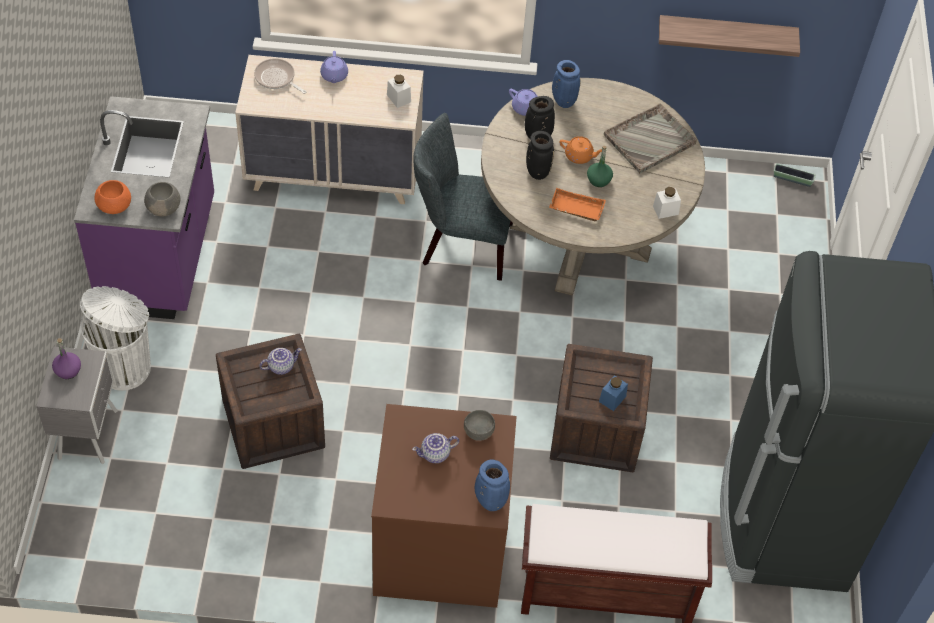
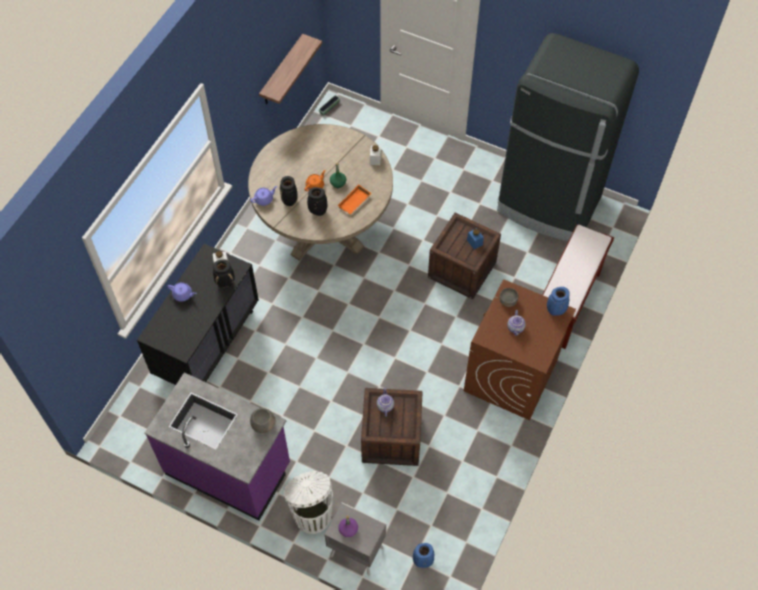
camera: 65 degrees left, 5 degrees up
orange bowl [94,180,131,214] -> none
beige dresser [235,55,424,204] -> black dresser [137,244,259,385]
frying pan [254,58,307,94] -> none
grey chair [413,113,513,281] -> none
blue vase [552,60,581,108] -> blue vase moved to [413,543,434,568]
grey tray [604,104,697,173] -> none
none -> black vase [213,259,235,288]

